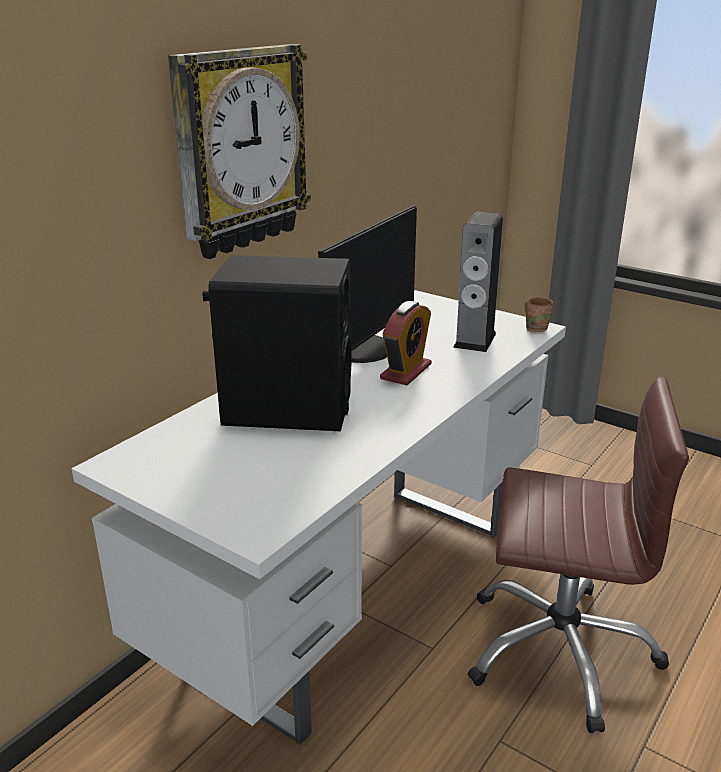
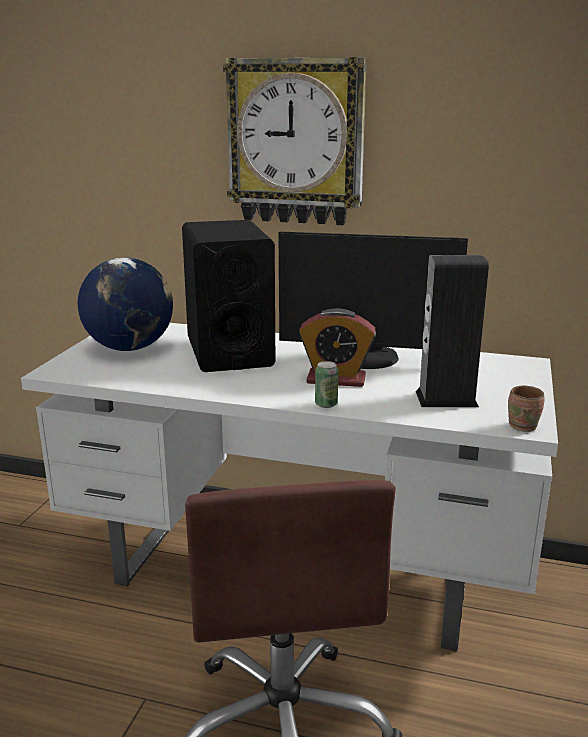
camera: 70 degrees right, 5 degrees down
none -> globe [78,257,173,351]
none -> can [315,361,338,408]

